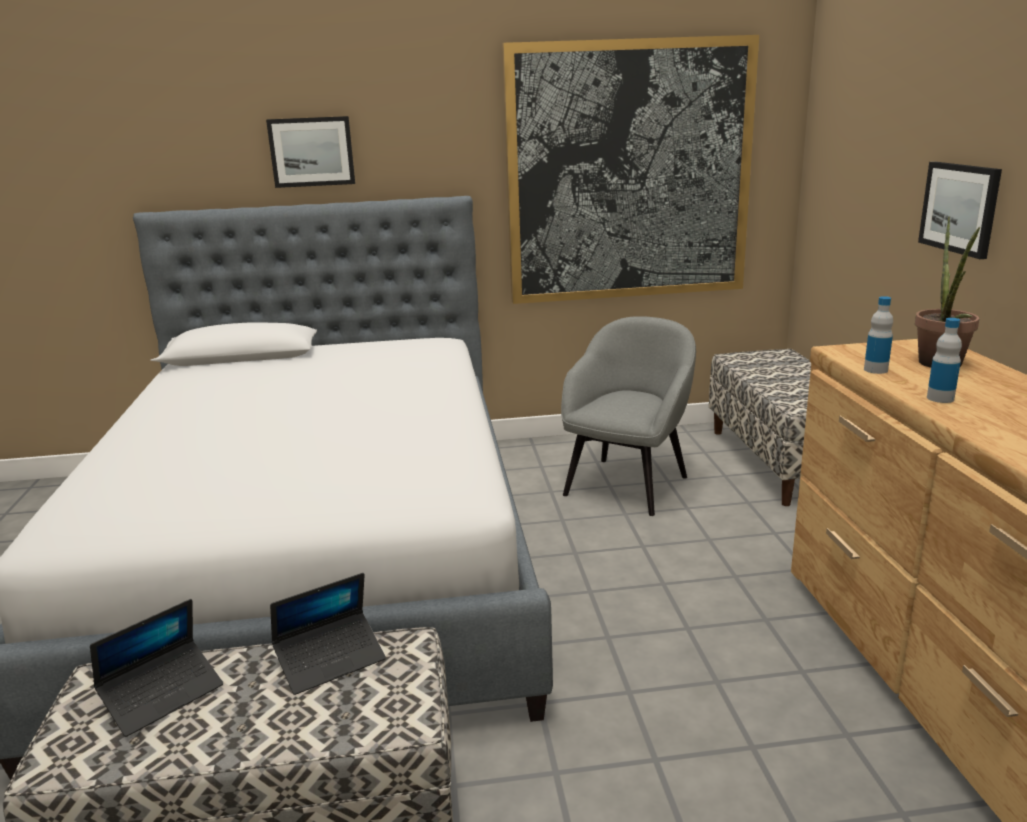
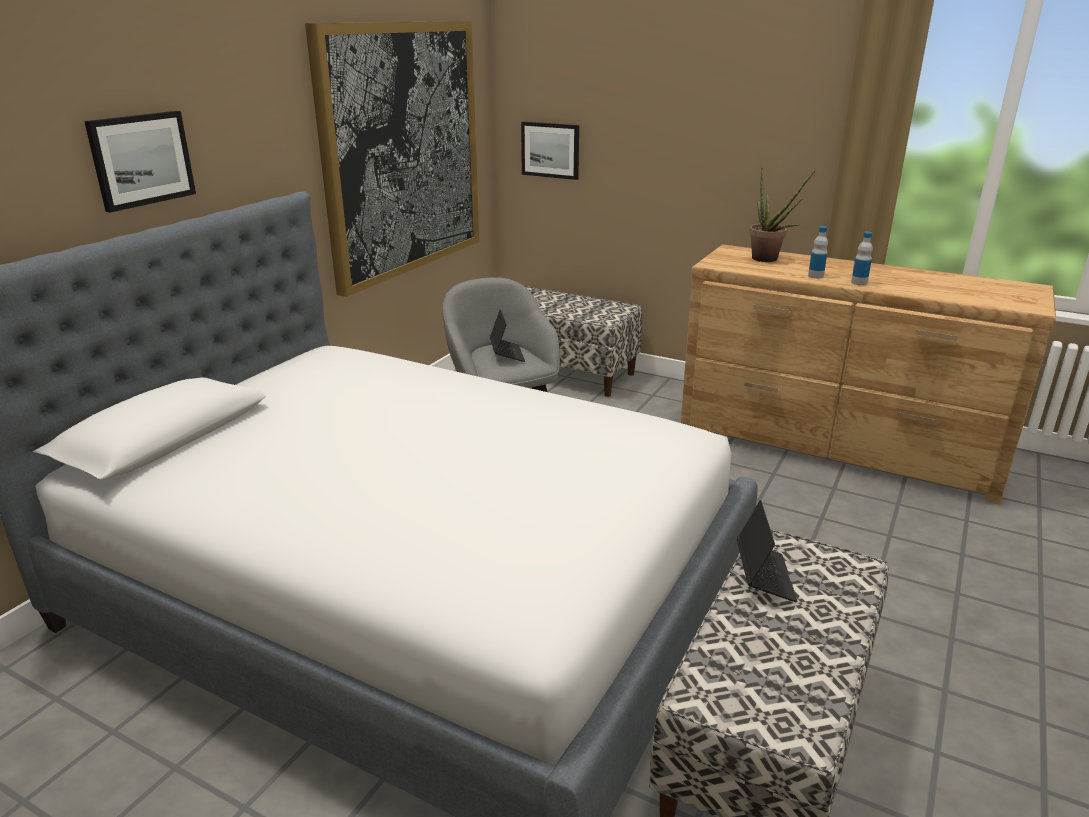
camera: 55 degrees left, 5 degrees up
laptop [90,599,223,737] -> laptop moved to [490,309,525,362]
bottle [864,296,893,374] -> bottle moved to [851,232,873,285]
picture [918,162,1002,259] -> picture moved to [521,122,579,180]

